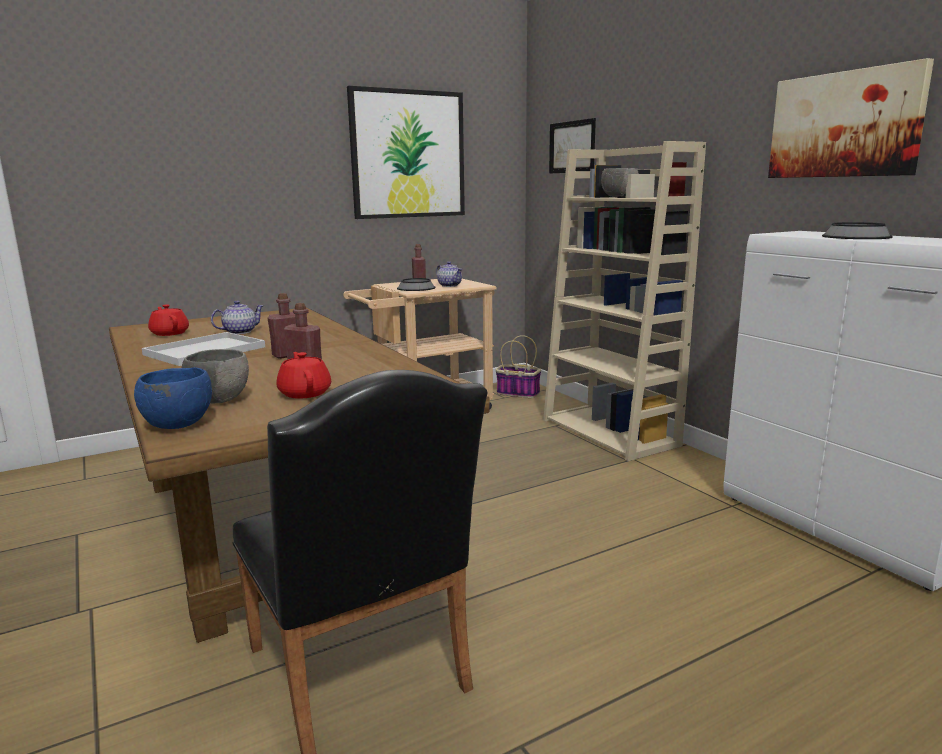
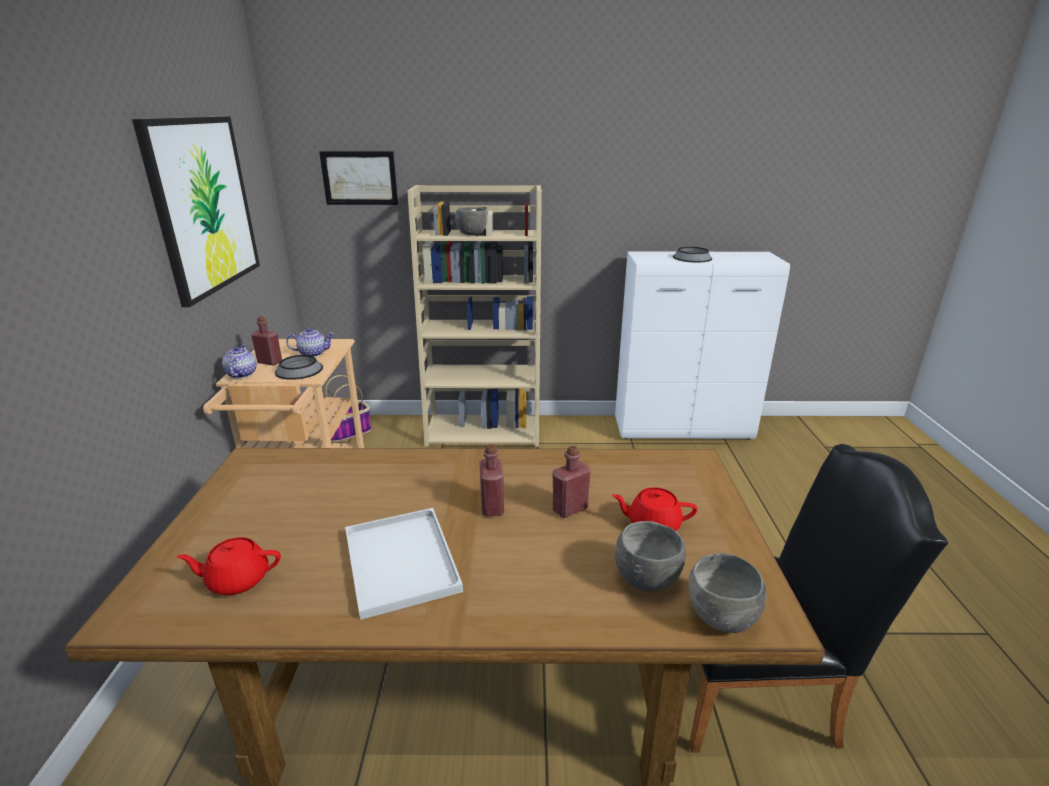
camera: 60 degrees left, 10 degrees up
blue bowl [134,367,212,429] -> grey bowl [688,553,766,633]
teapot [211,300,264,334] -> teapot moved to [222,345,257,378]
picture [768,58,934,178] -> none

